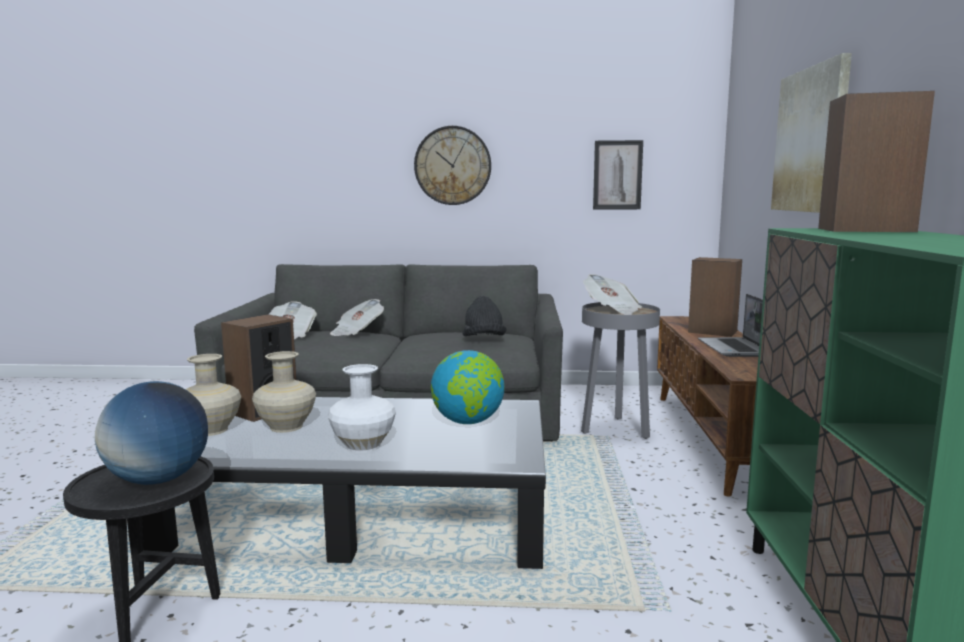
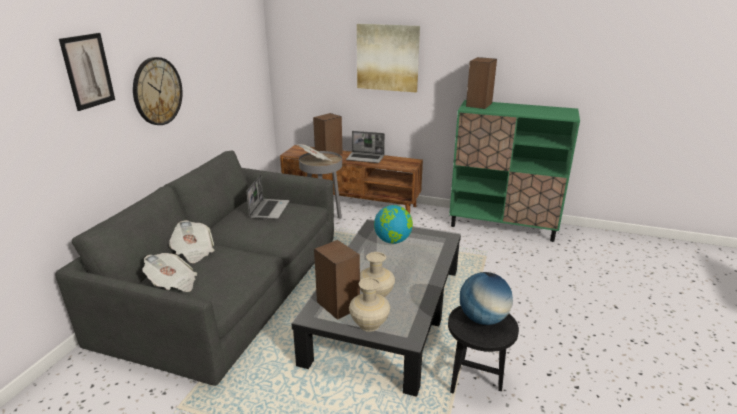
camera: 75 degrees left, 15 degrees up
white vase [328,364,396,453] -> none
black hat [462,296,507,336] -> laptop [247,175,290,219]
picture [593,140,643,209] -> picture moved to [59,33,115,111]

